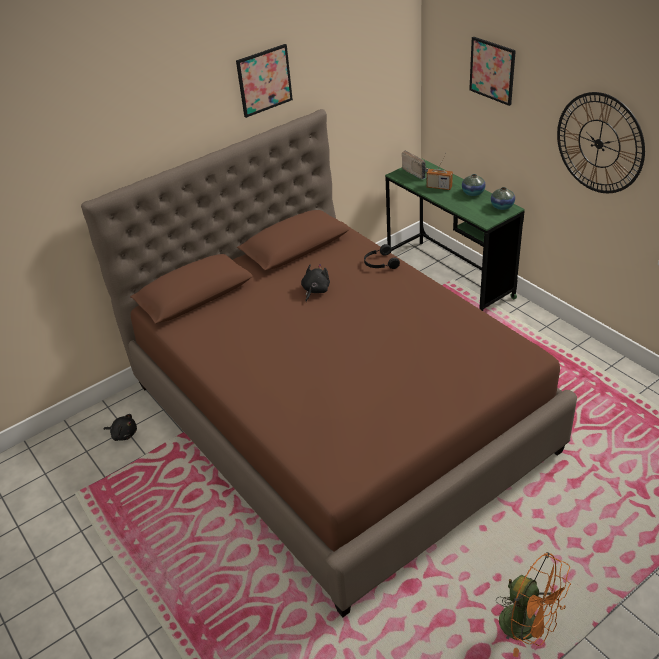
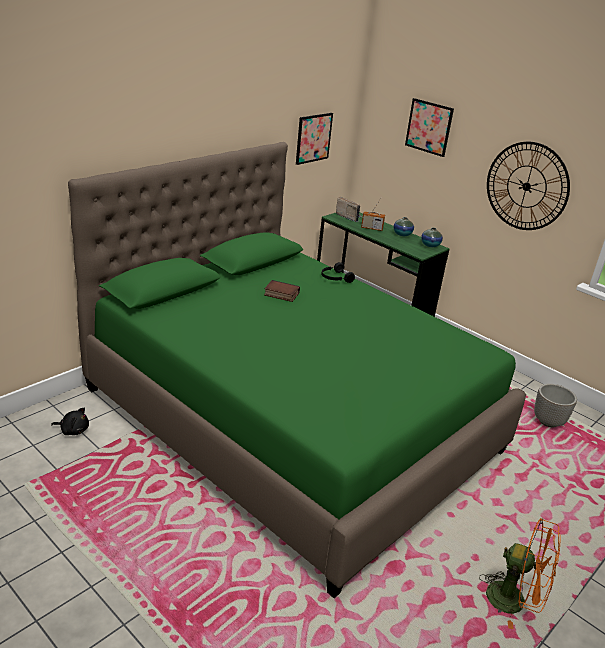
camera: 15 degrees left, 10 degrees down
brown bed [81,109,577,617] -> green bed [68,142,526,598]
picture [236,44,293,118] -> picture moved to [296,113,333,165]
black plush toy [301,264,330,302] -> book [264,280,300,302]
none -> planter [534,384,577,427]

